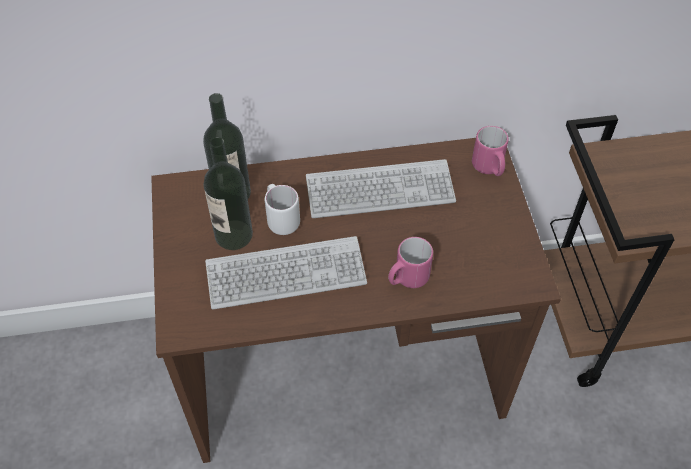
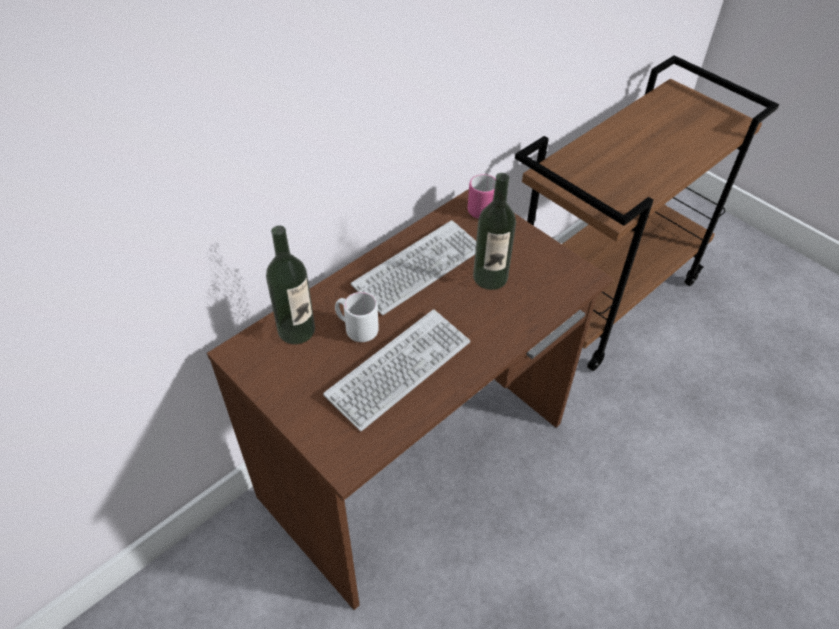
camera: 35 degrees left, 5 degrees down
bottle [203,137,253,250] -> bottle moved to [473,173,516,290]
pink mug [388,237,433,288] -> none

